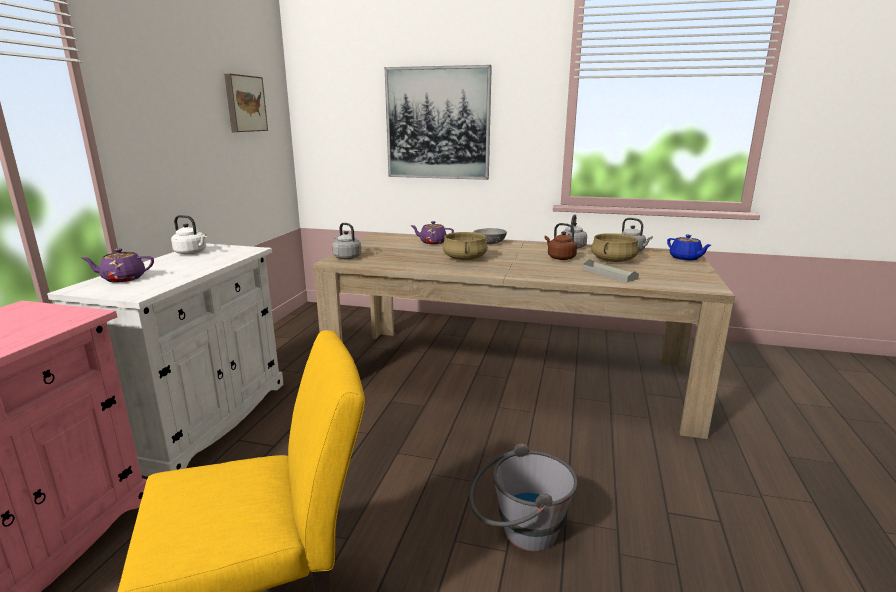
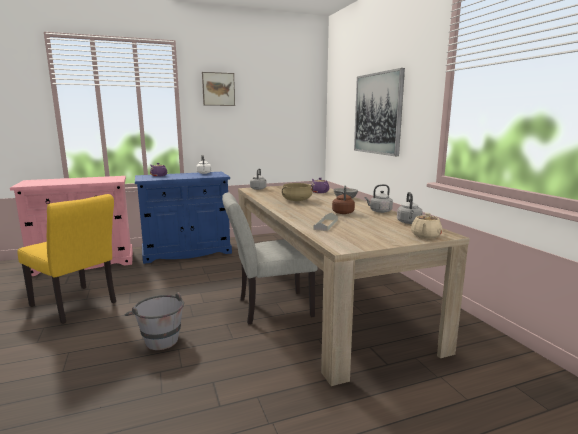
camera: 55 degrees right, 5 degrees down
white cabinet [47,243,284,477] -> blue cabinet [135,172,232,264]
picture [224,74,268,132] -> picture moved to [202,72,235,106]
beige cooking pot [591,233,639,262] -> none
blue teapot [667,234,711,261] -> beige teapot [411,213,443,239]
none -> grey chair [222,192,317,324]

